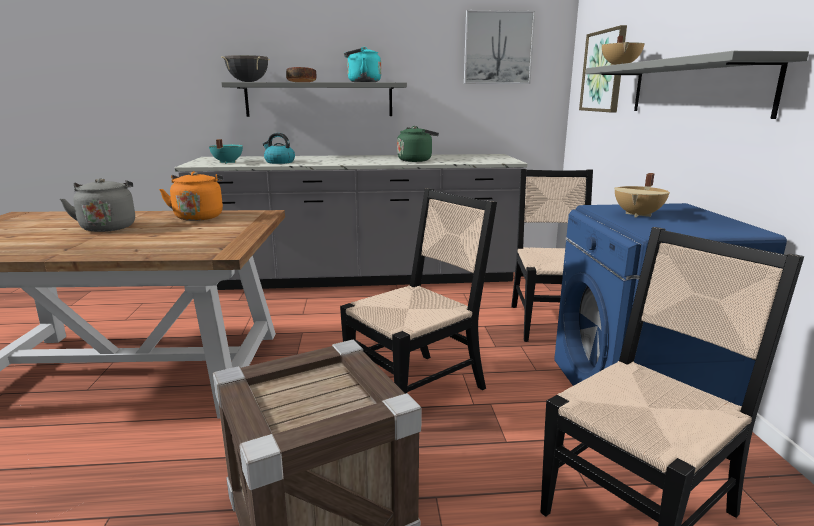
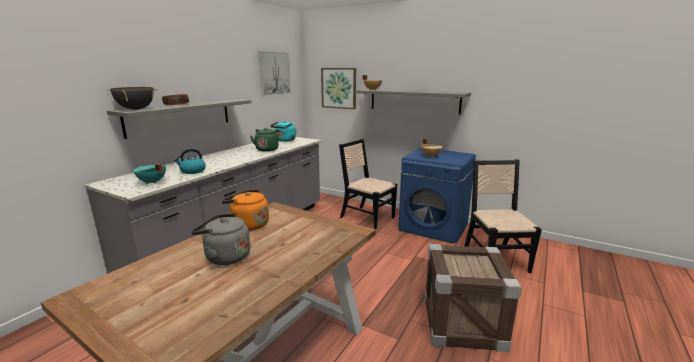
camera: 55 degrees left, 0 degrees up
chair [340,188,497,394] -> none
turquoise kettle [344,47,381,82] -> turquoise kettle moved to [271,121,297,142]

